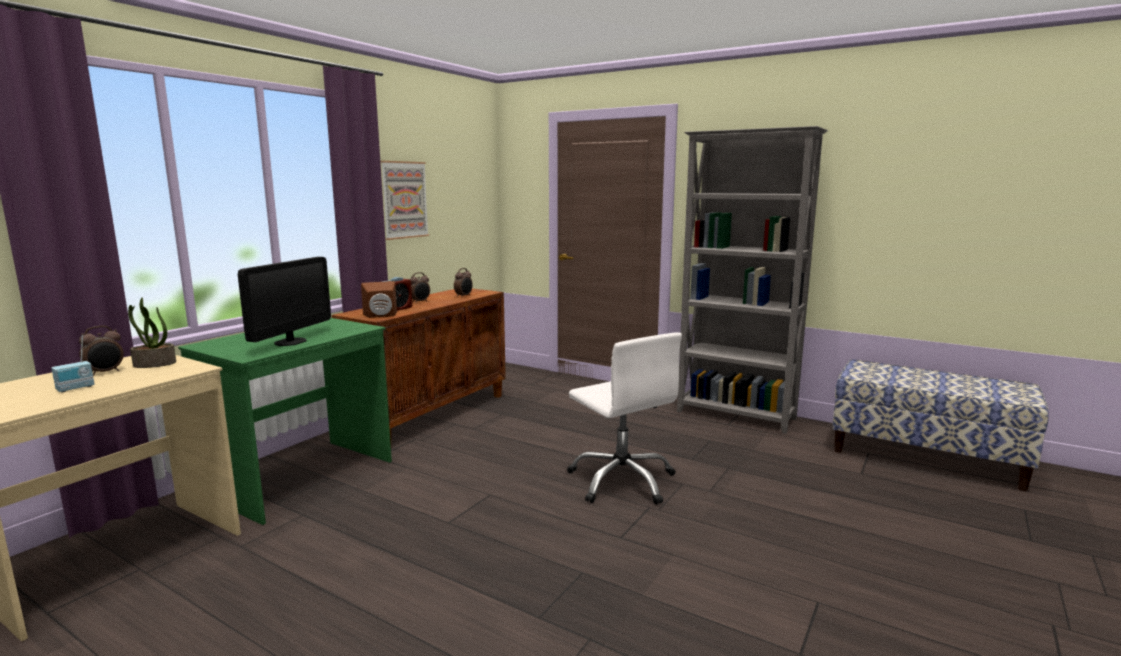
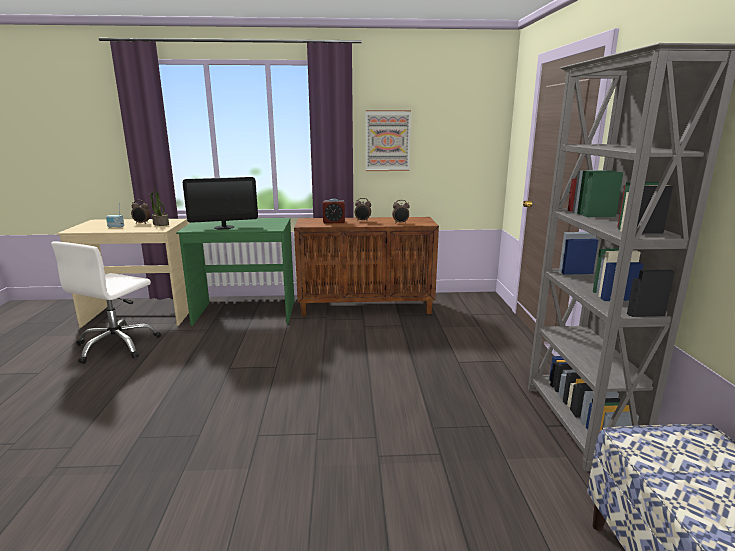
camera: 55 degrees right, 5 degrees up
brown speaker [361,281,397,318] -> none
white office chair [567,332,682,504] -> white office chair moved to [51,241,161,364]

